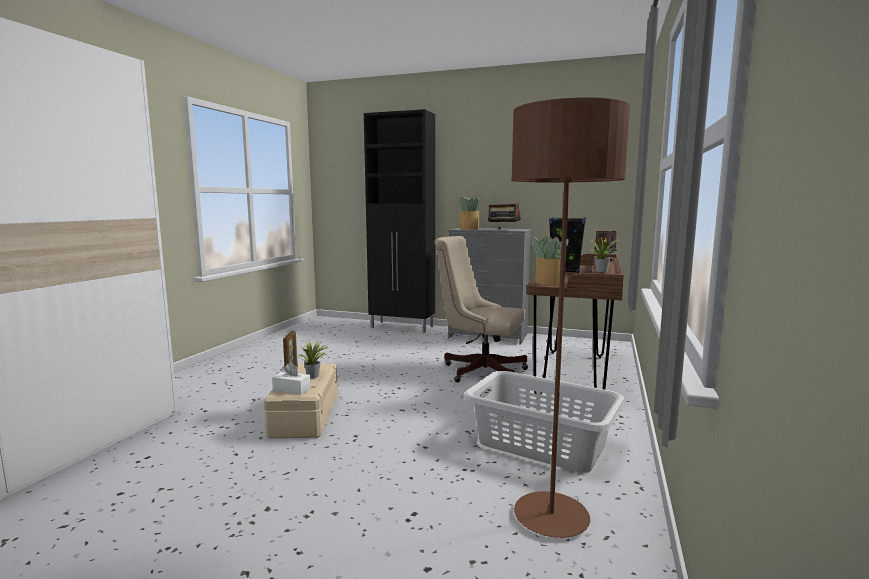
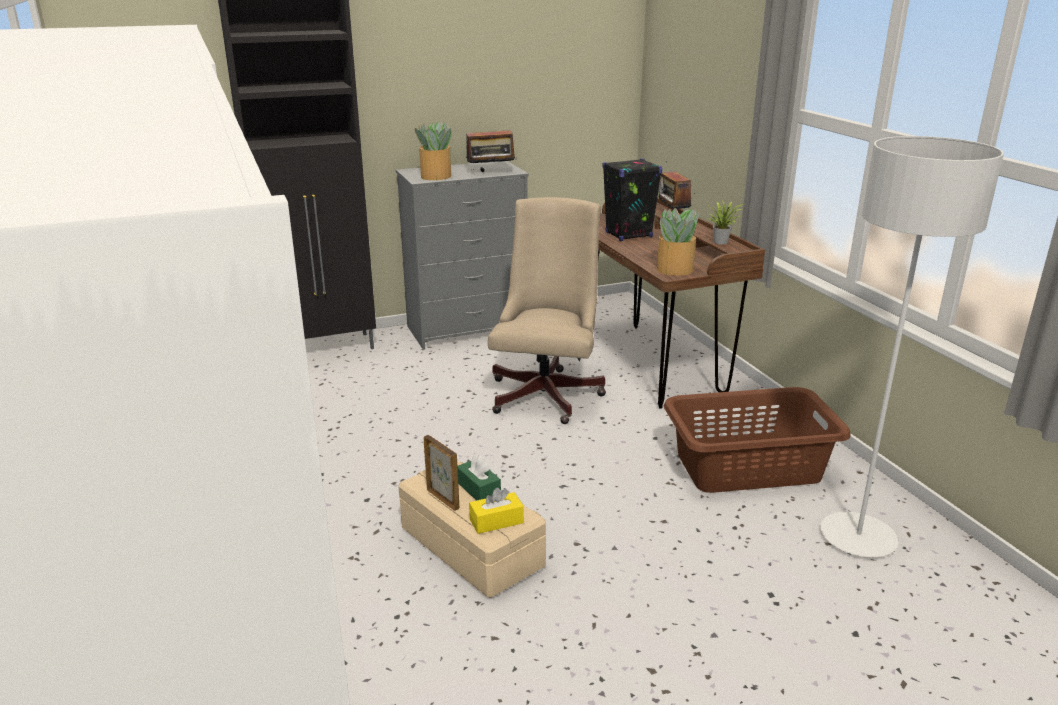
camera: 40 degrees left, 15 degrees up
white tissue box [272,363,311,395] -> yellow tissue box [469,487,524,534]
potted plant [298,340,327,378] -> green tissue box [458,455,501,501]
beige office chair [434,236,528,382] -> beige office chair turned 120 degrees clockwise [488,197,606,424]
grey laundry basket [464,371,625,473] -> brown laundry basket [664,387,851,493]
brown floor lamp [511,97,630,538] -> grey floor lamp [820,136,1004,557]

